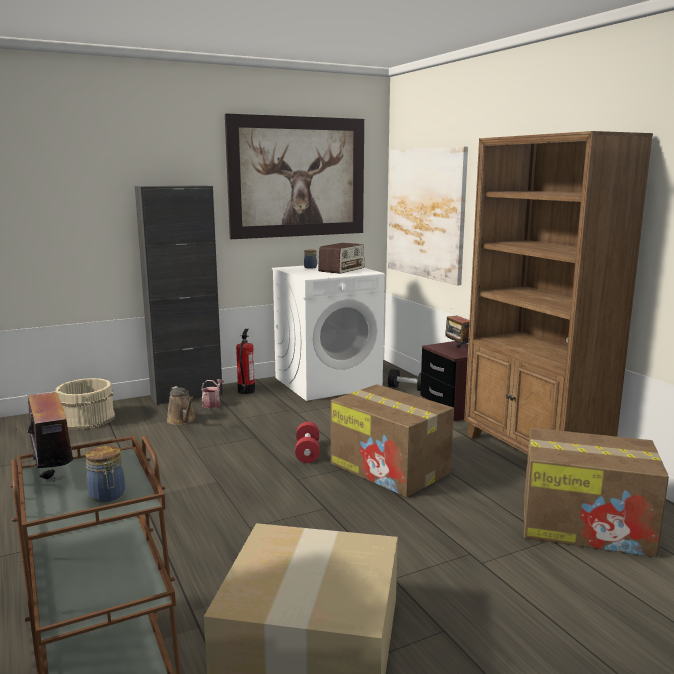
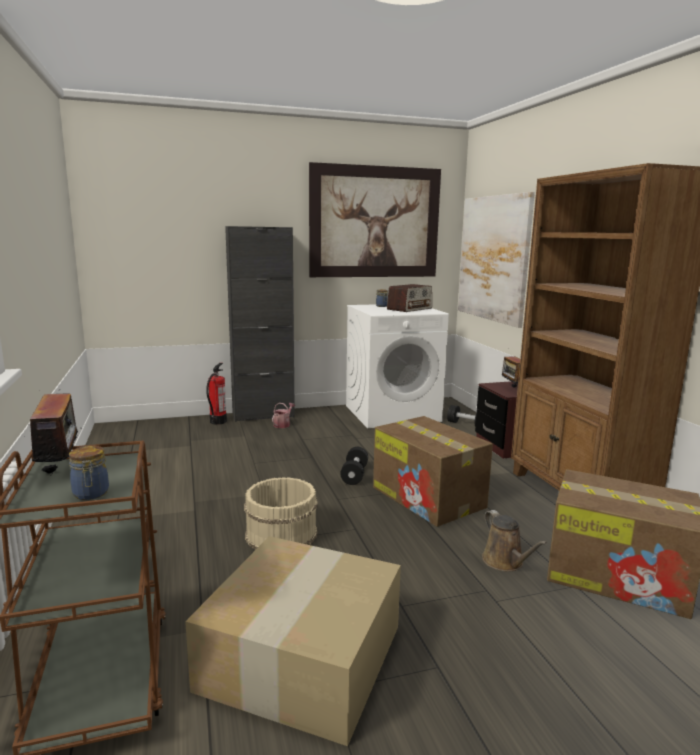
camera: 10 degrees right, 0 degrees up
beige bucket [55,378,115,430] -> beige bucket moved to [244,477,317,550]
brown watering can [167,386,196,425] -> brown watering can moved to [482,510,547,572]
fire extinguisher [236,329,255,394] -> fire extinguisher moved to [206,363,227,425]
red dumbbell [295,422,320,463] -> black dumbbell [340,447,368,485]

